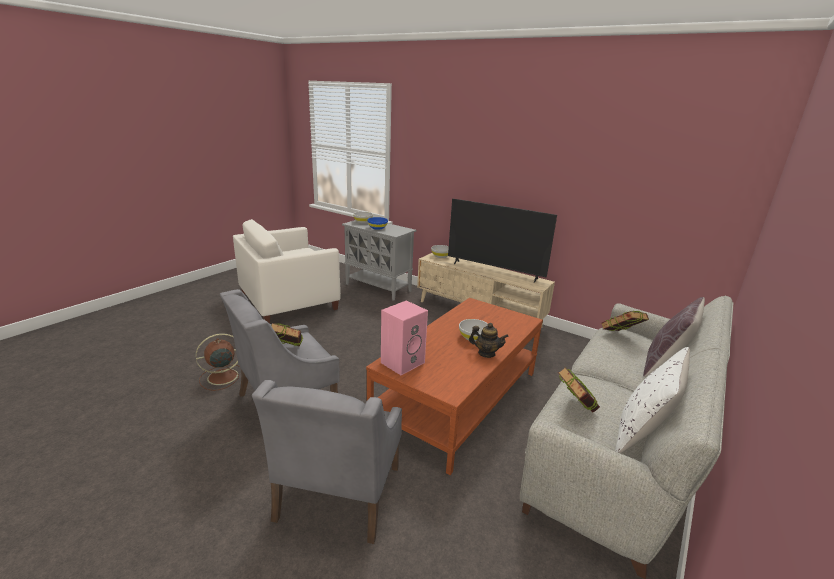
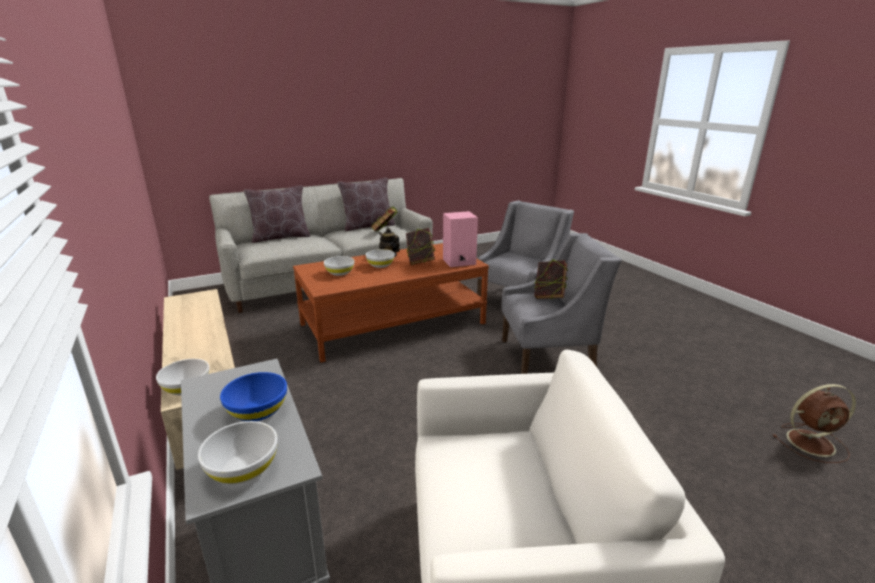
camera: 150 degrees left, 0 degrees up
brown fan [195,333,240,391] -> brown fan moved to [773,384,856,463]
television [448,199,557,283] -> none
book [602,311,649,331] -> book moved to [406,228,435,265]
white pillow [615,347,690,453] -> brown pillow [337,178,395,231]
none -> white bowl [324,256,354,276]

